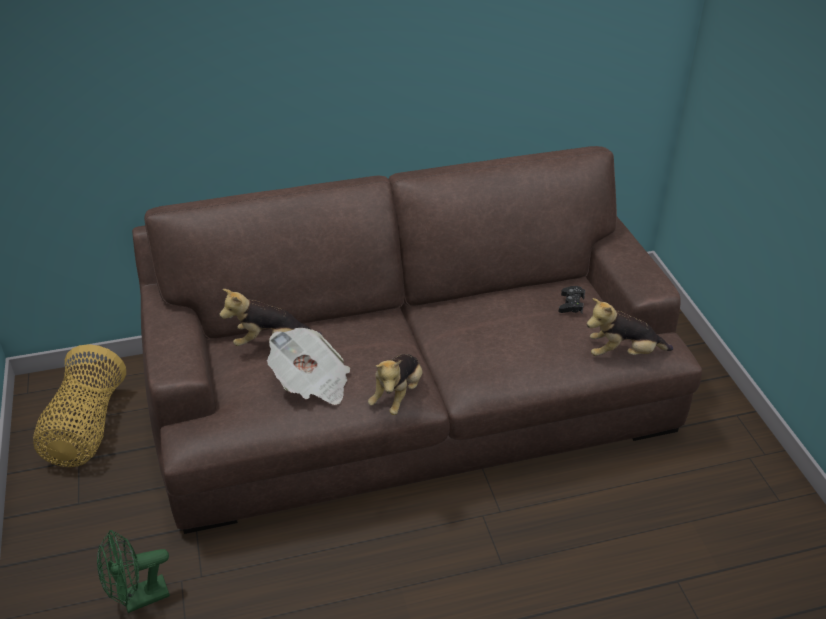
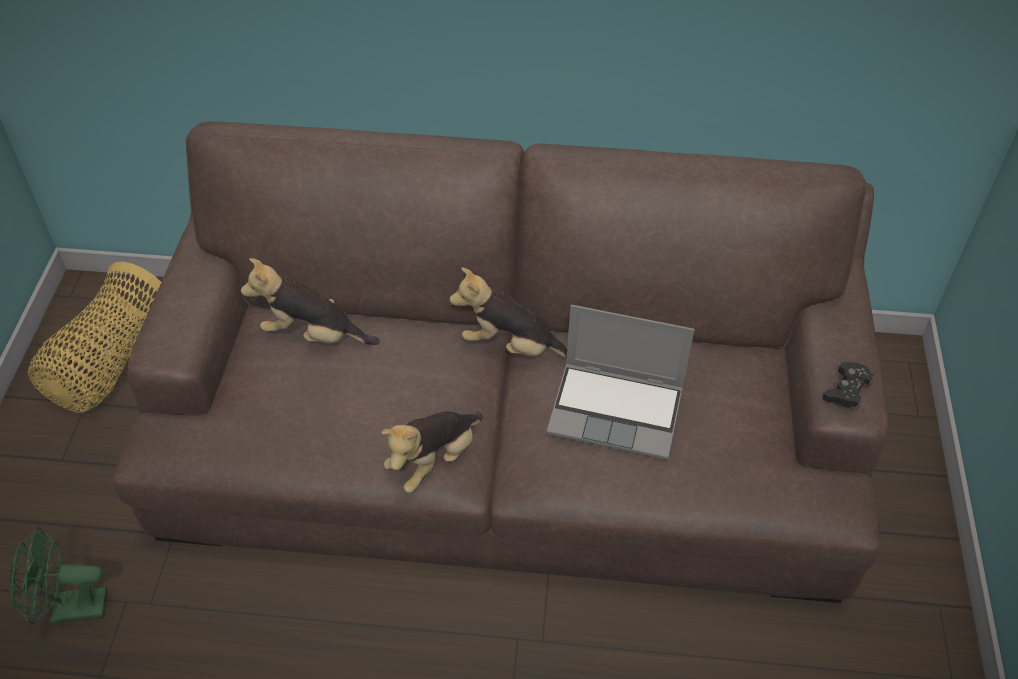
camera: 20 degrees right, 10 degrees up
newspaper [267,328,350,405] -> none
black game controller [558,286,585,313] -> black game controller moved to [822,362,874,412]
plush toy [586,298,673,356] -> plush toy moved to [450,268,567,358]
none -> laptop [546,305,695,460]

